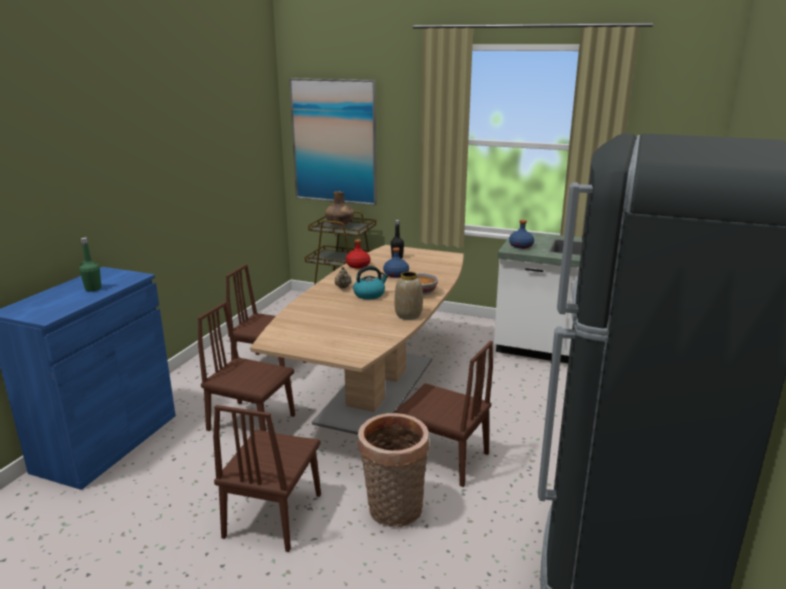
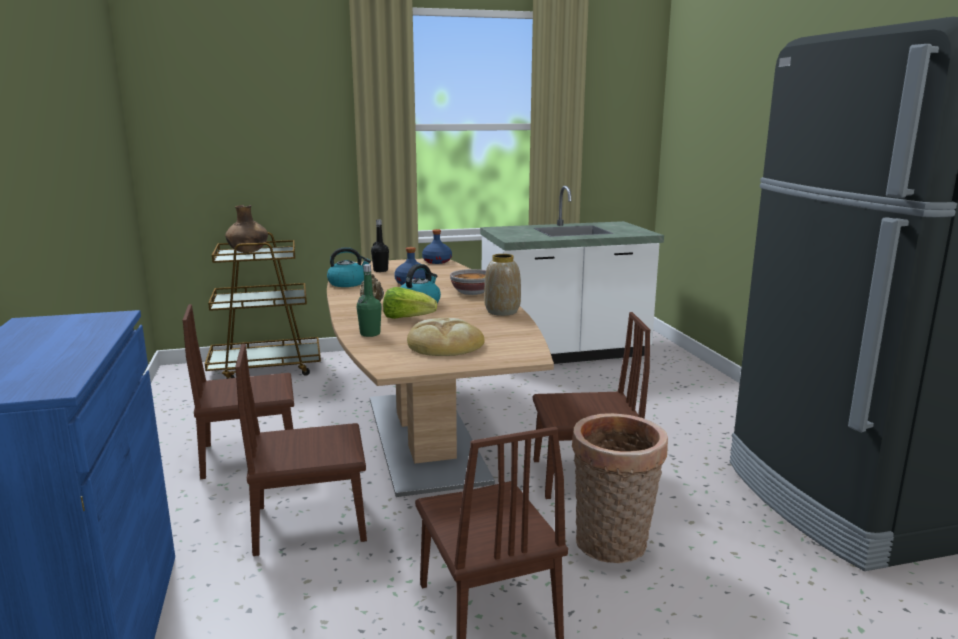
camera: 35 degrees left, 5 degrees down
green bottle [79,238,101,292] -> green bottle moved to [357,264,381,337]
picture [289,78,377,205] -> none
red bottle [346,239,371,268] -> kettle [327,247,371,287]
blue bottle [509,220,534,249] -> blue bottle moved to [422,229,452,264]
none -> lettuce [383,287,437,319]
none -> bread [407,318,485,356]

